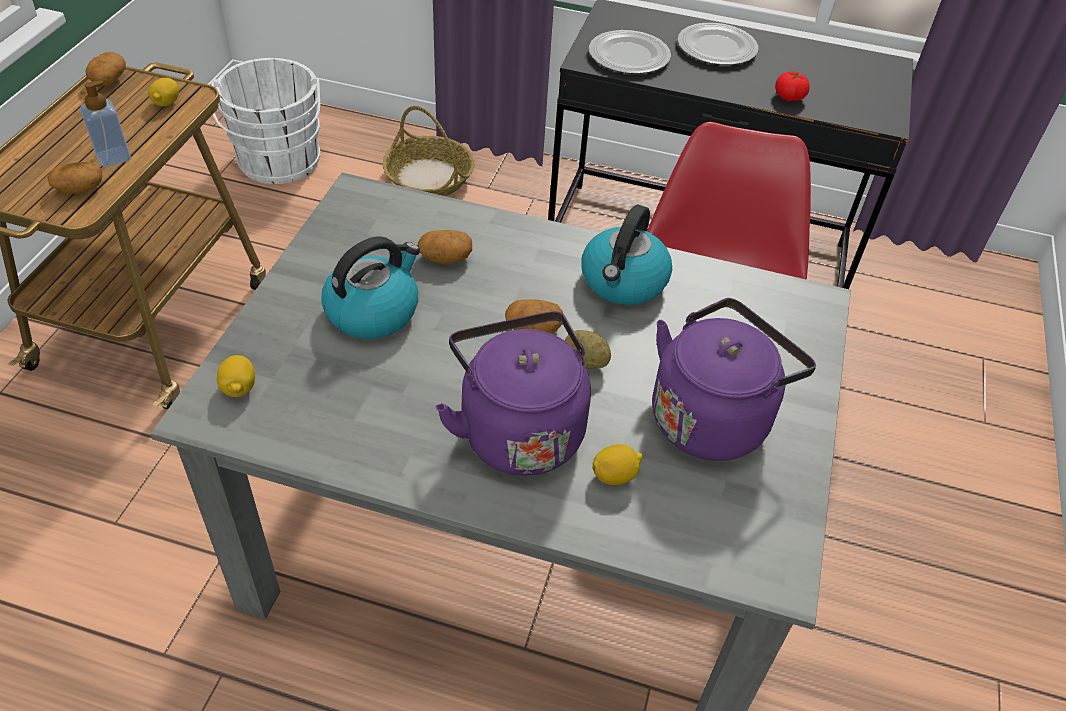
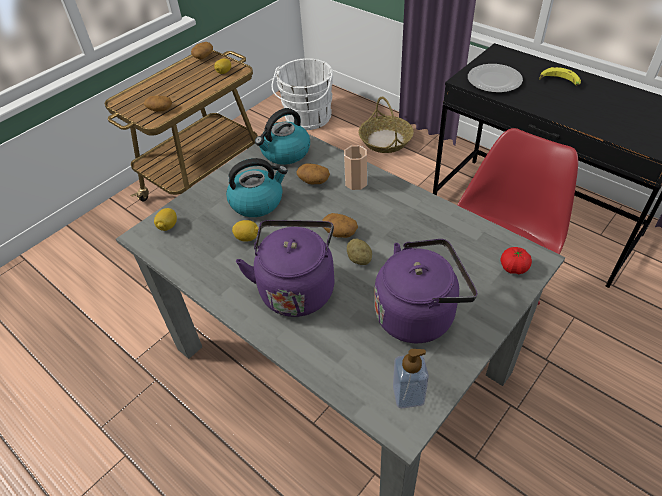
camera: 30 degrees right, 0 degrees up
soap dispenser [80,81,131,167] -> soap dispenser moved to [393,349,429,408]
kettle [582,205,672,305] -> kettle moved to [255,108,310,165]
lemon [592,444,643,485] -> lemon moved to [232,220,259,242]
plate [677,23,758,65] -> banana [539,67,581,86]
tomato [775,72,810,101] -> tomato moved to [500,247,532,274]
none -> cup [344,145,367,190]

